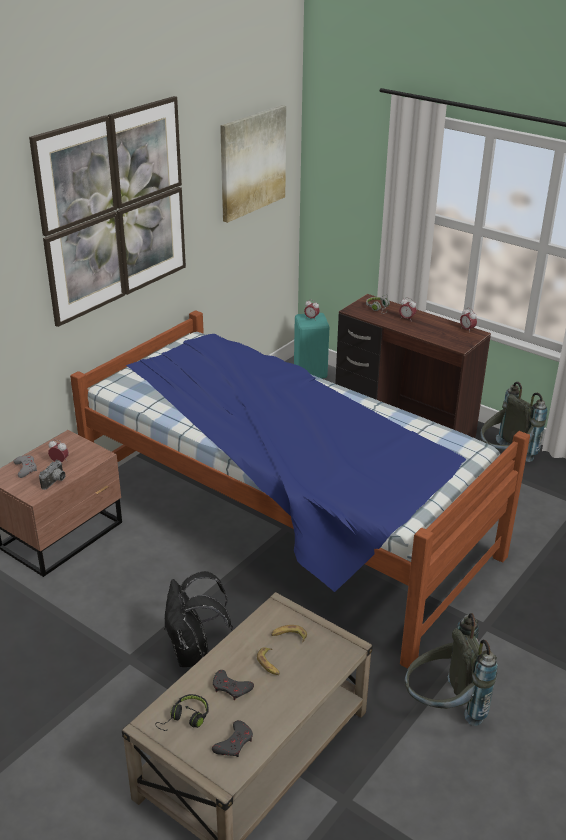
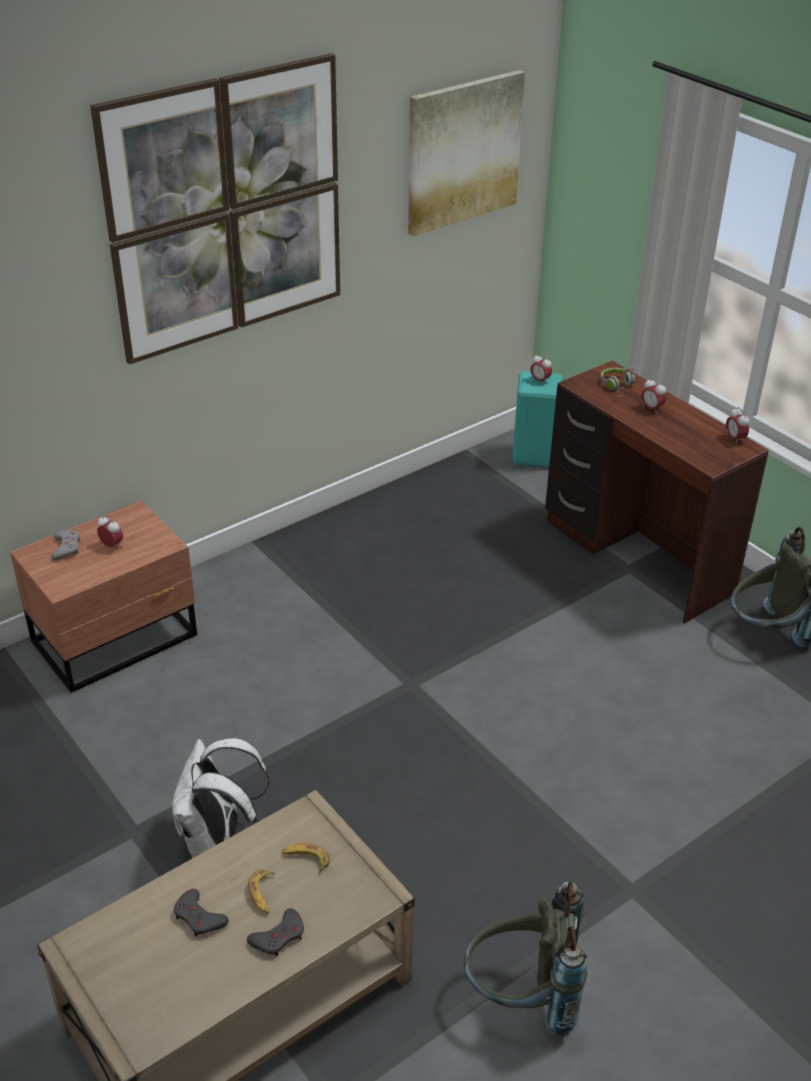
camera: 15 degrees right, 5 degrees up
camera [39,460,65,490] -> none
bed [70,310,530,669] -> none
black headphones [155,694,209,731] -> none
black backpack [164,571,233,667] -> white backpack [172,738,270,858]
grey game controller [212,720,253,757] -> grey game controller moved to [247,908,304,957]

